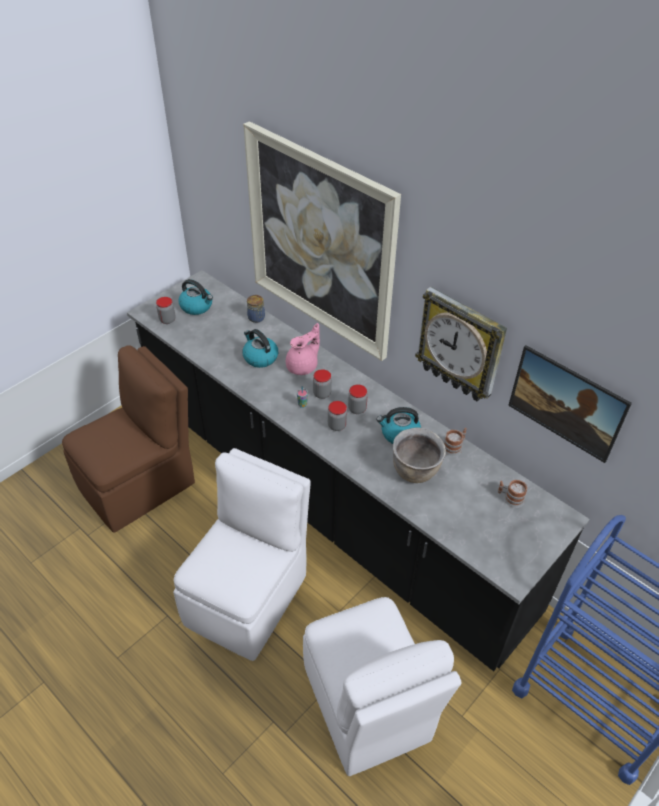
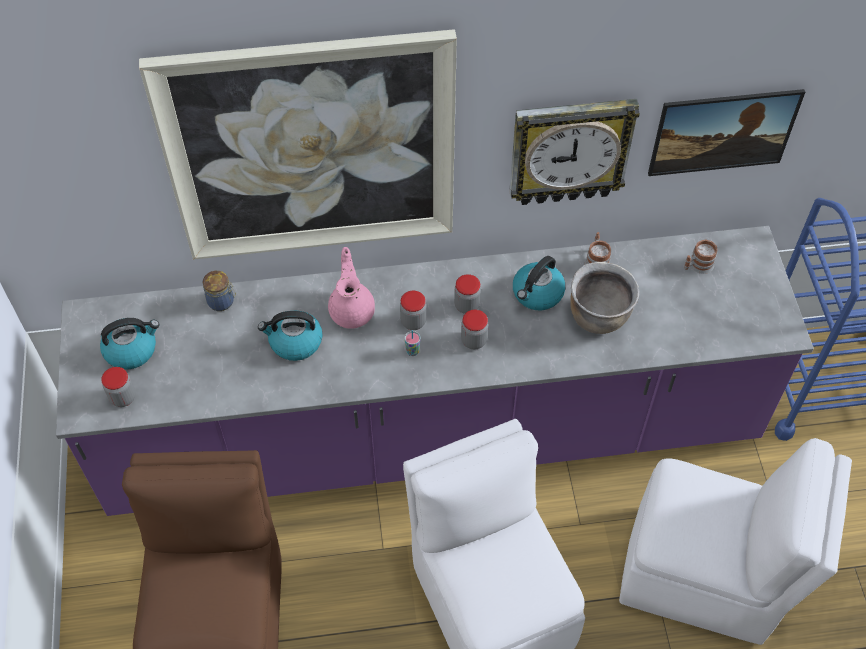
camera: 50 degrees left, 10 degrees up
black counter [127,270,589,671] -> purple counter [56,226,814,516]

